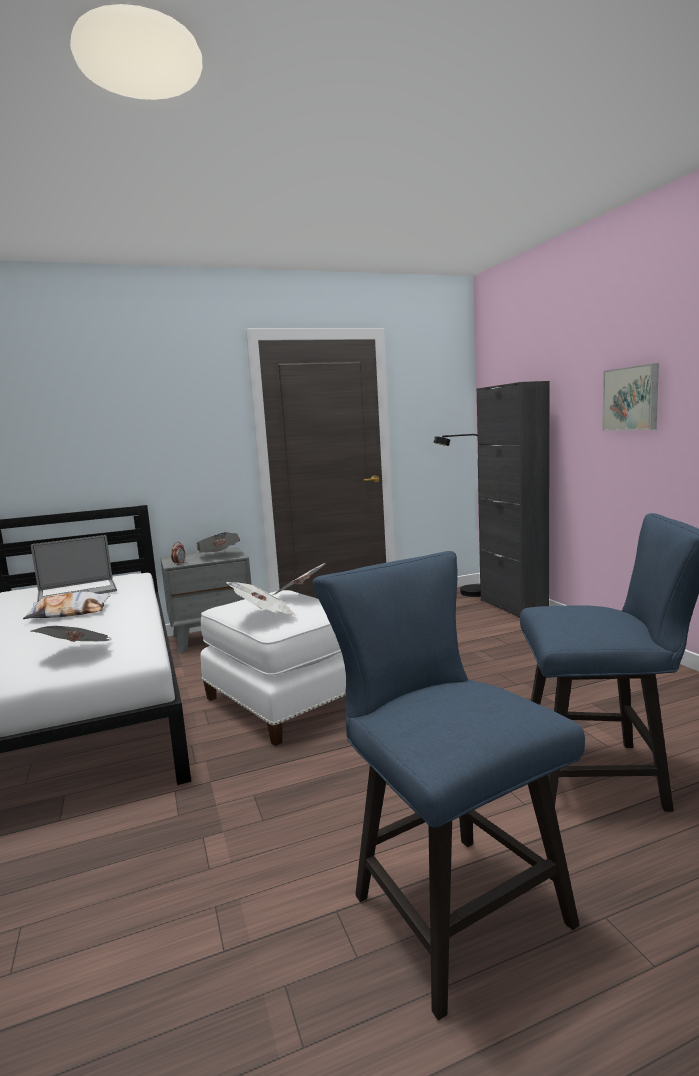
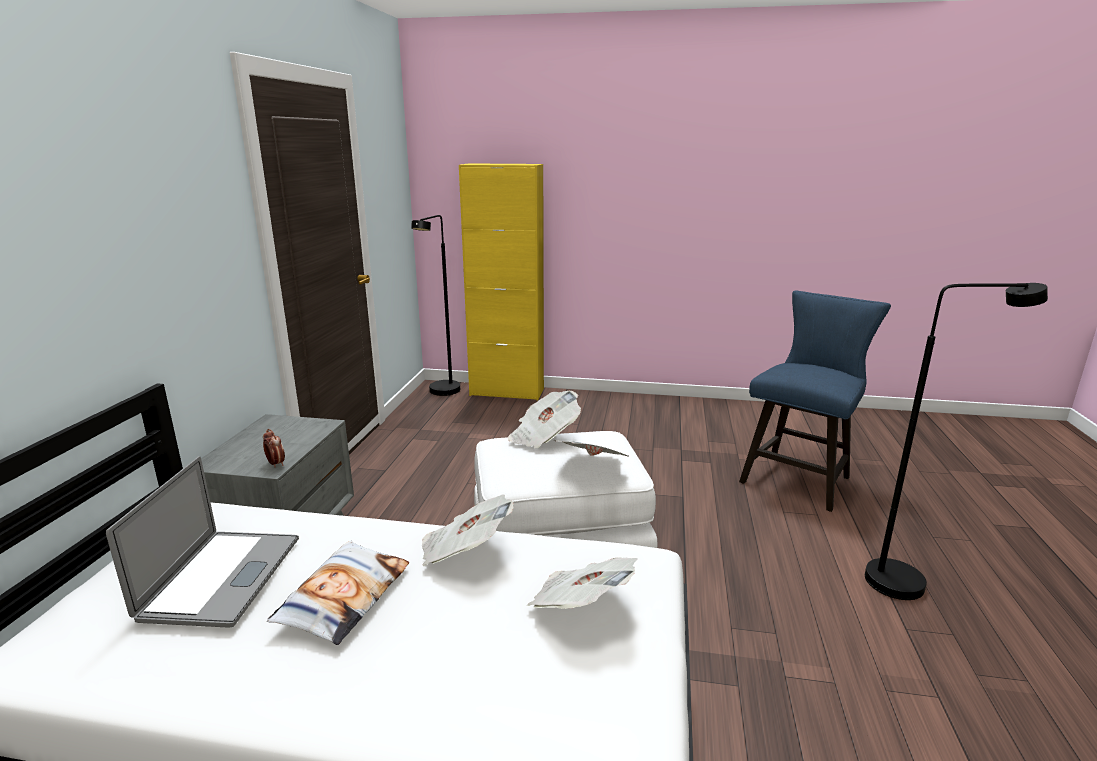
camera: 60 degrees left, 10 degrees up
newspaper [196,532,240,553] -> newspaper moved to [422,494,514,566]
blue chair [313,551,585,1021] -> black floor lamp [865,283,1048,600]
black cabinet [477,381,550,617] -> yellow cabinet [459,163,544,401]
picture [602,363,659,431] -> none

